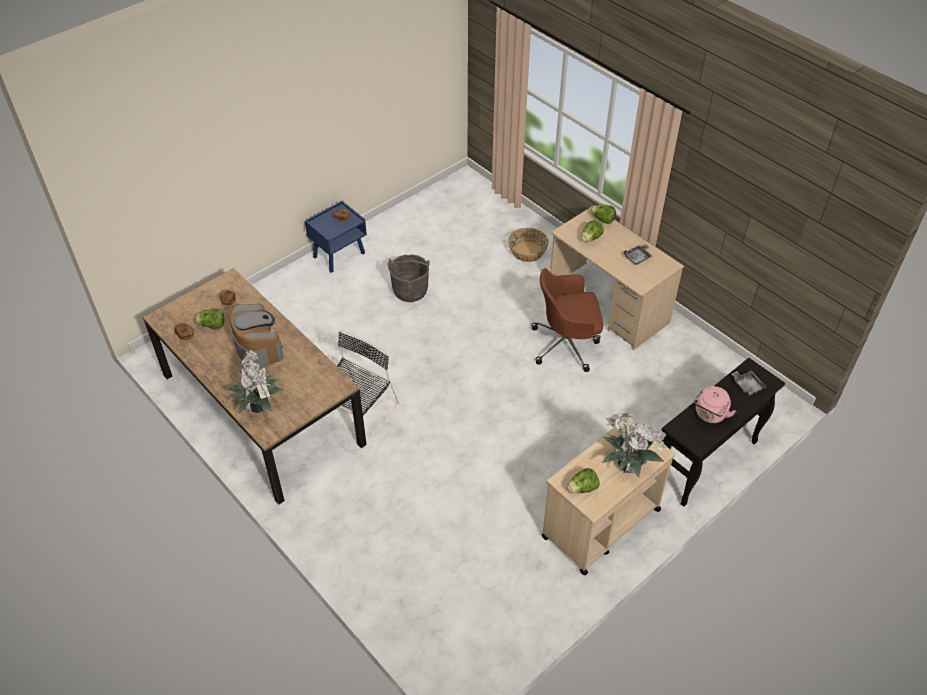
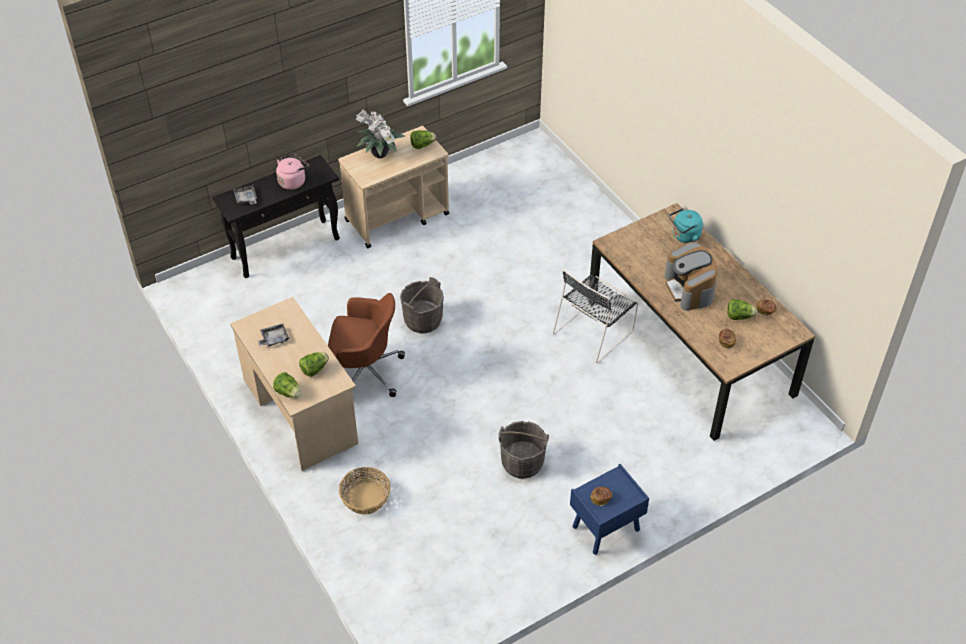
camera: 170 degrees left, 0 degrees up
potted plant [224,350,283,414] -> turquoise kettle [669,208,703,243]
none -> grey bucket [400,277,444,333]

